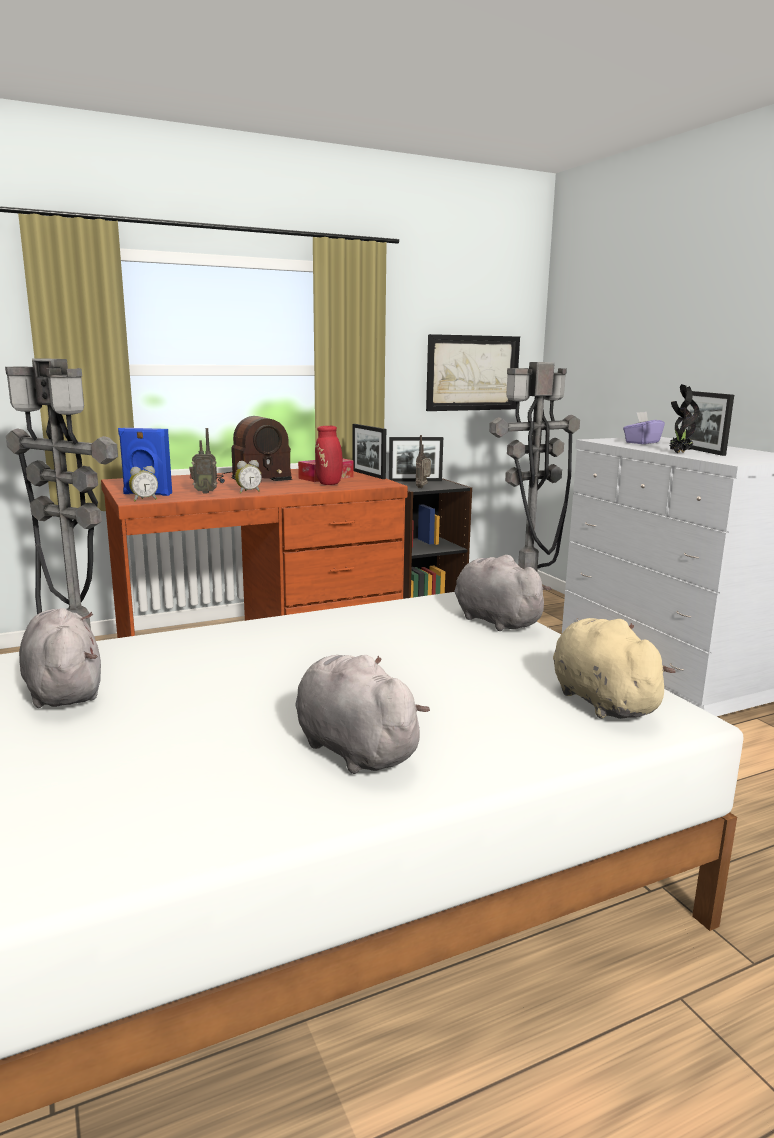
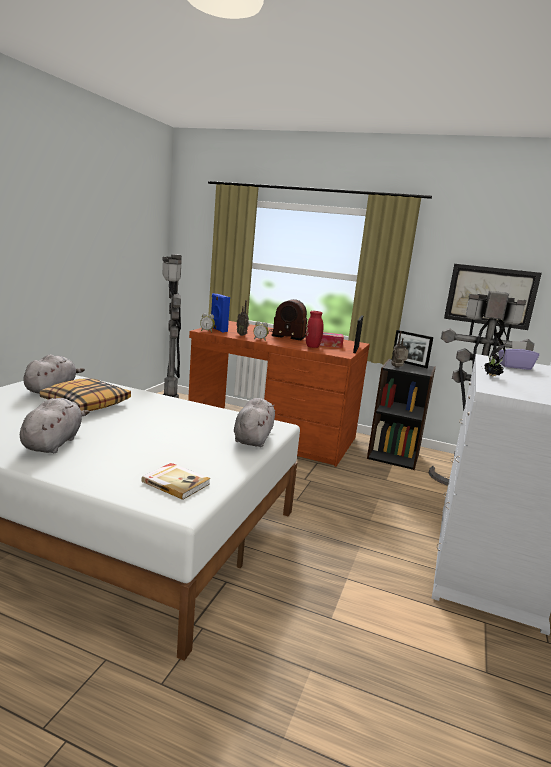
camera: 45 degrees right, 0 degrees up
beige plush toy [553,618,676,719] -> book [141,463,211,500]
picture frame [682,391,734,456] -> none
none -> pillow [40,379,131,411]

